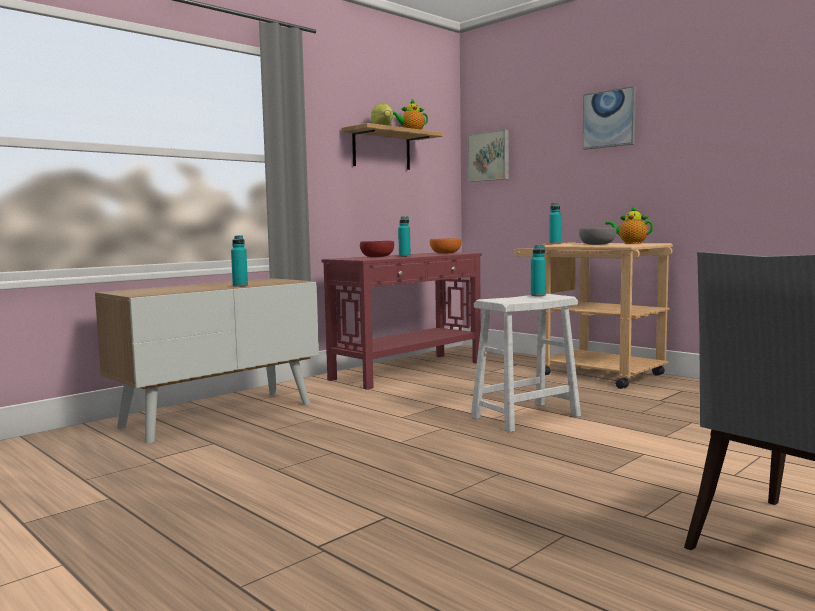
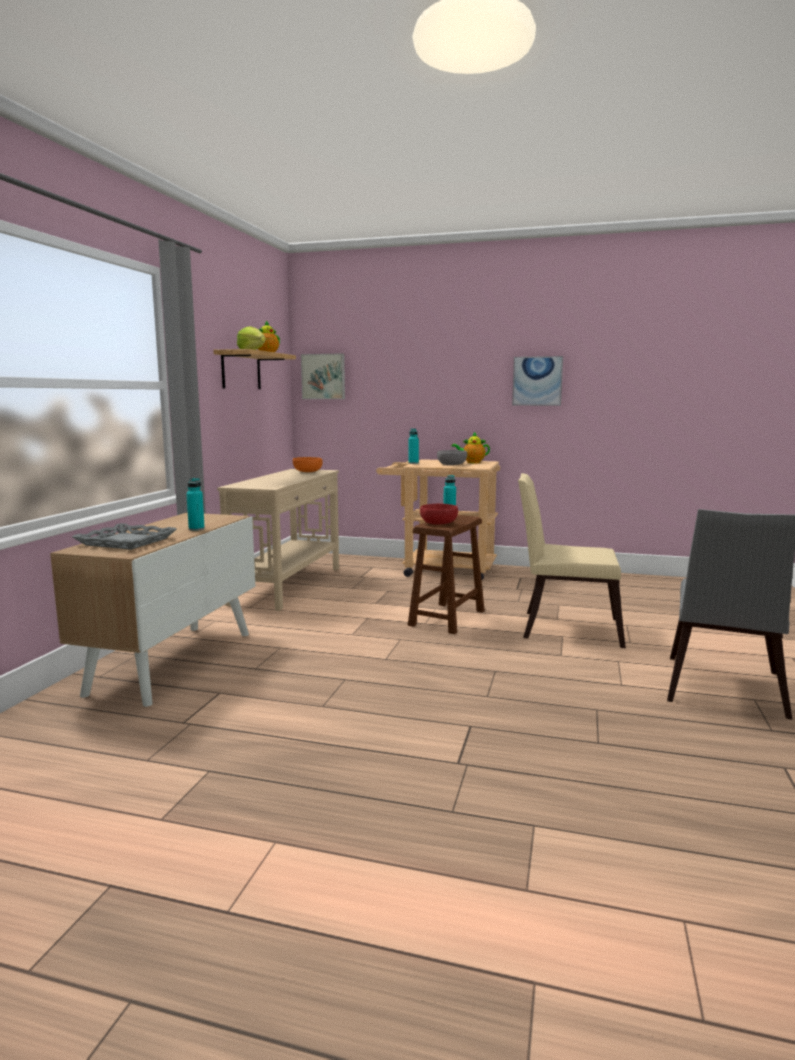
camera: 30 degrees left, 5 degrees up
red console table [322,253,482,390] -> beige console table [217,469,339,611]
red bowl [360,241,394,257] -> red bowl moved to [420,504,458,525]
turquoise bottle [398,216,411,256] -> none
white stool [471,294,581,432] -> brown stool [408,515,485,634]
picture [583,86,636,150] -> picture moved to [512,356,563,406]
none -> grey tray [72,523,176,550]
none -> beige chair [518,473,626,648]

